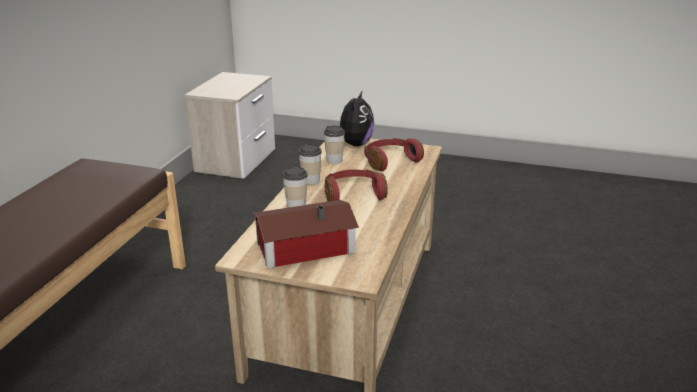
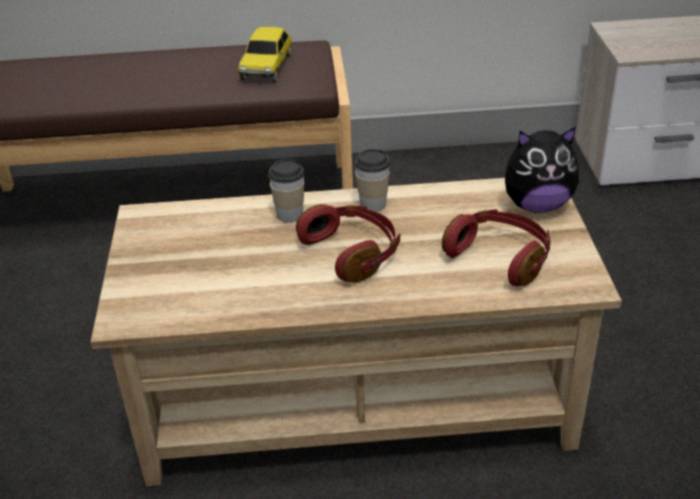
camera: 70 degrees right, 10 degrees up
toy house [252,200,359,269] -> none
cup [324,126,345,164] -> none
none -> toy car [238,27,292,82]

